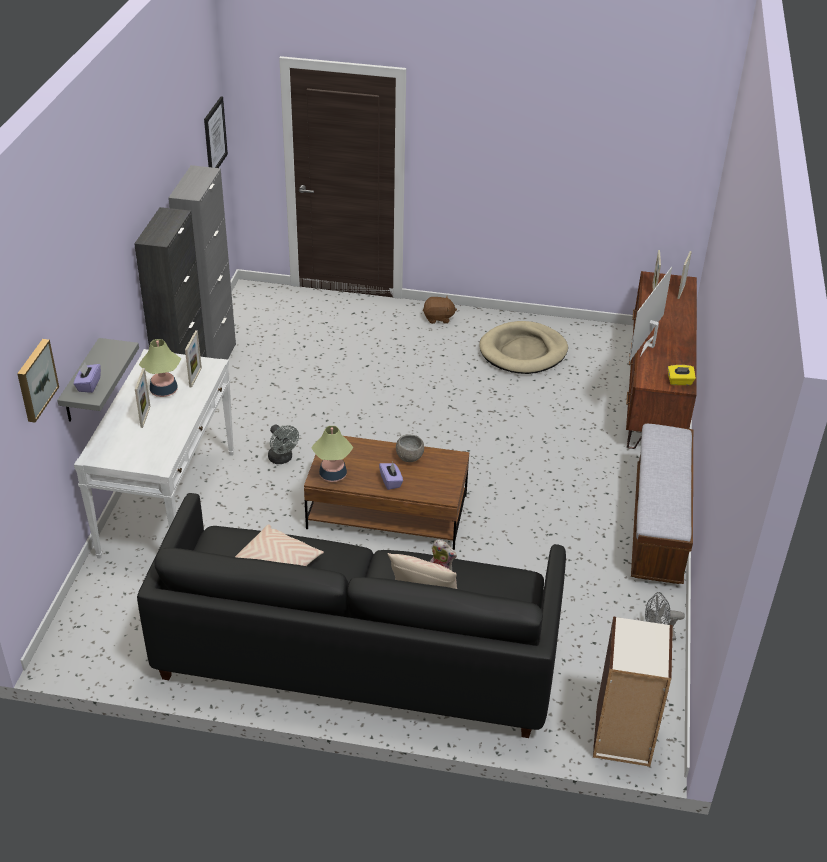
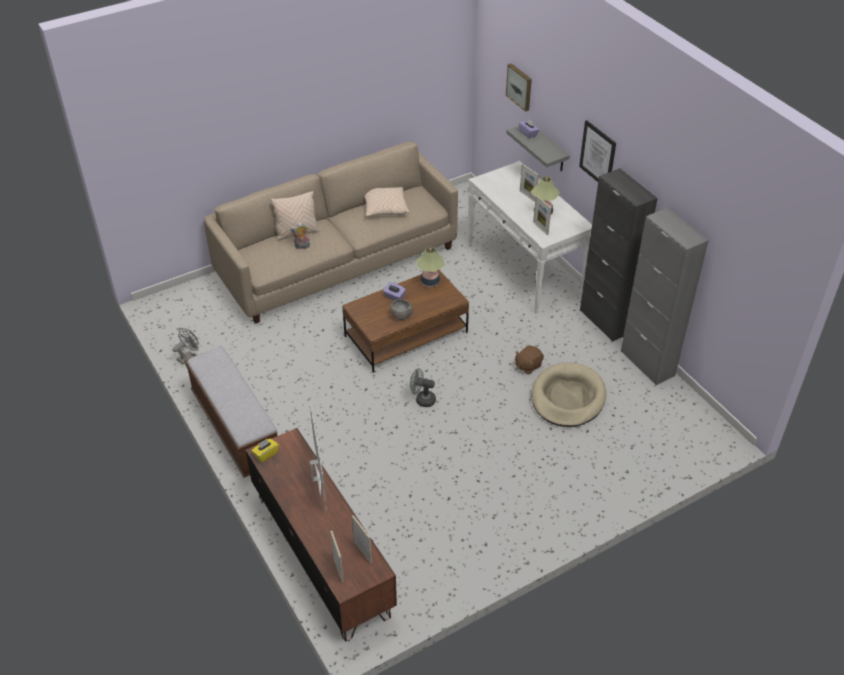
camera: 140 degrees right, 5 degrees up
black sofa [137,493,566,738] -> beige sofa [204,142,458,324]
picture [204,97,228,168] -> picture moved to [579,120,616,182]
grey fan [268,425,299,464] -> grey fan moved to [410,368,436,407]
brown plush toy [423,296,457,324] -> brown plush toy moved to [515,345,544,375]
beige dog bed [479,321,568,374] -> beige dog bed moved to [531,362,606,427]
bookcase [593,616,673,767] -> none

